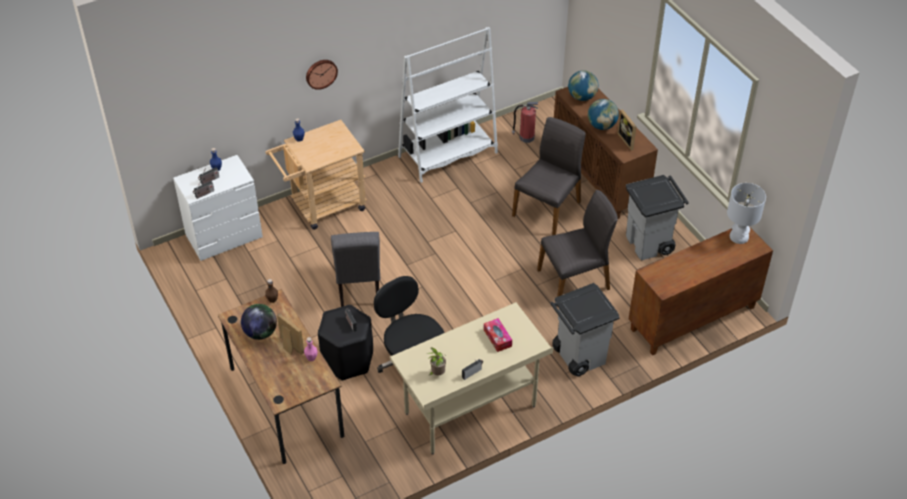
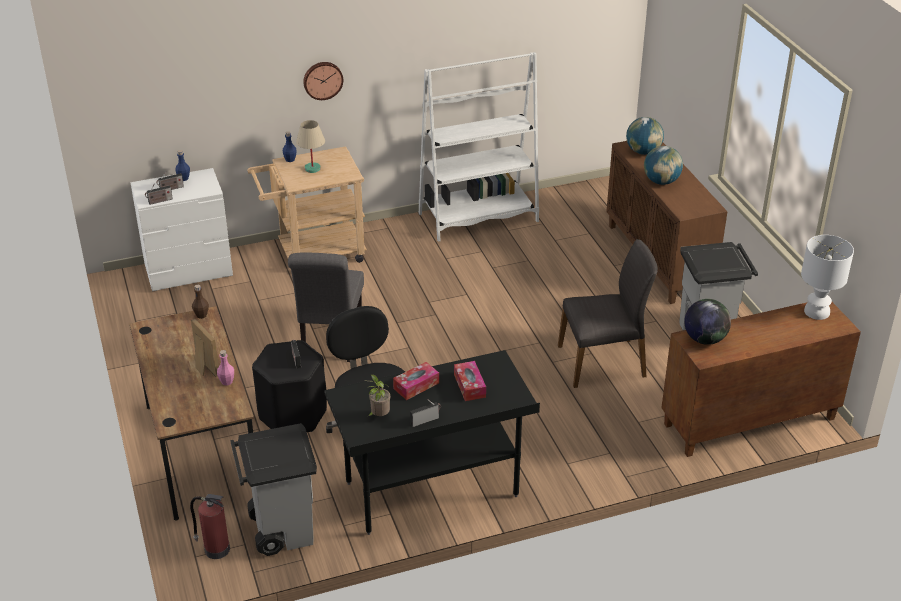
camera: 10 degrees right, 10 degrees down
globe [241,304,277,340] -> globe moved to [684,299,731,345]
beige desk [390,302,553,455] -> black desk [324,350,540,535]
fire extinguisher [512,102,538,143] -> fire extinguisher moved to [190,494,230,559]
grey chair [512,117,586,235] -> none
grey trash can [550,283,620,377] -> grey trash can moved to [230,423,317,556]
picture frame [617,109,637,150] -> none
none -> beige table lamp [296,120,325,173]
none -> tissue box [393,362,439,400]

